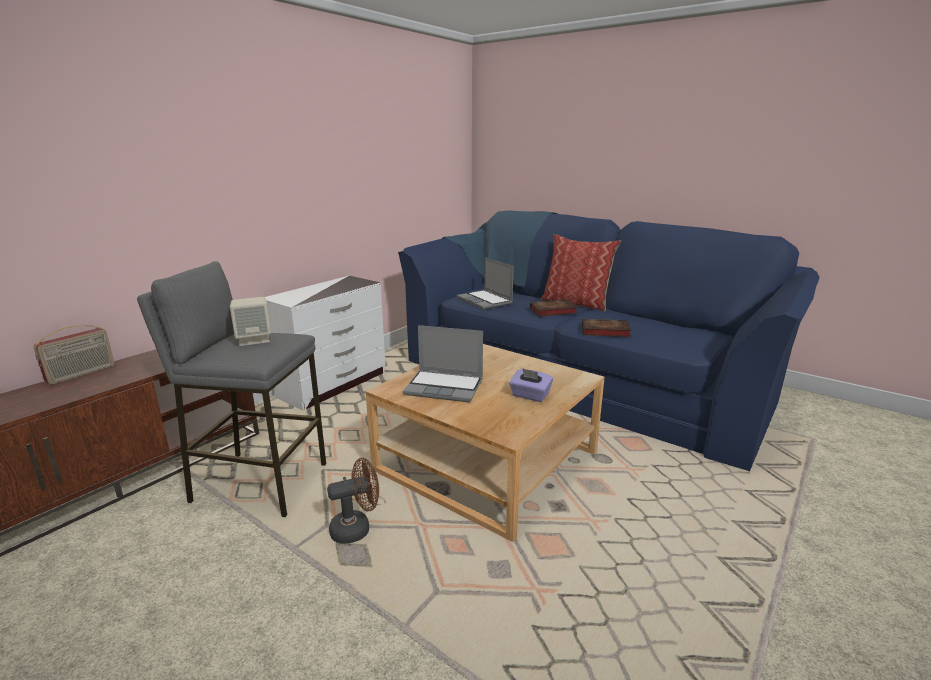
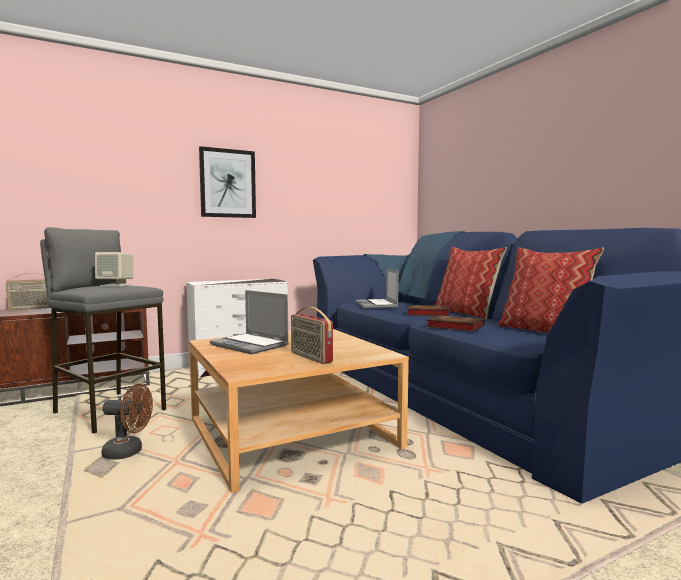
camera: 25 degrees right, 15 degrees down
purple tissue box [509,368,553,402] -> radio [291,307,333,364]
none -> picture [199,146,256,218]
none -> pillow [497,247,604,333]

